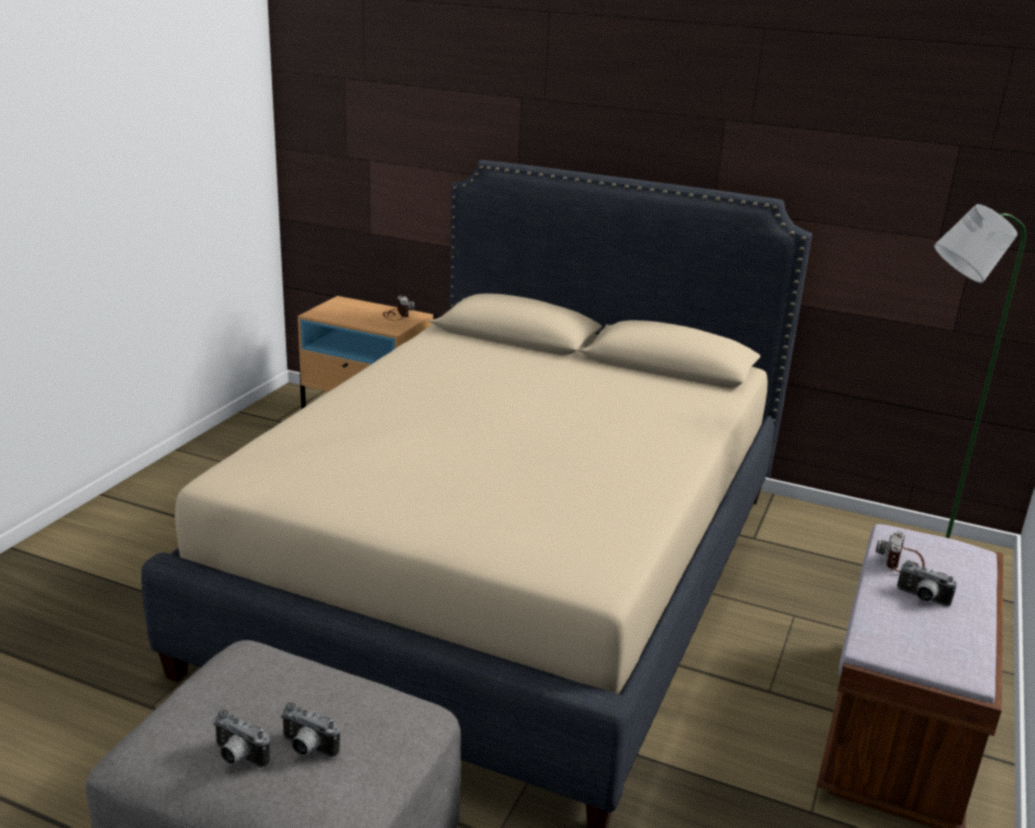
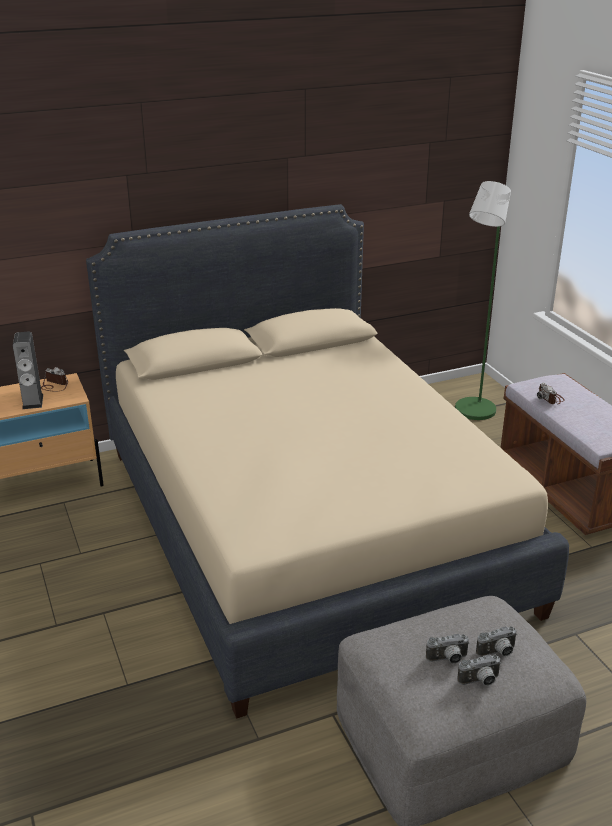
camera: 45 degrees left, 5 degrees up
camera [897,560,957,606] -> camera moved to [426,634,470,664]
none -> speaker [13,332,43,409]

